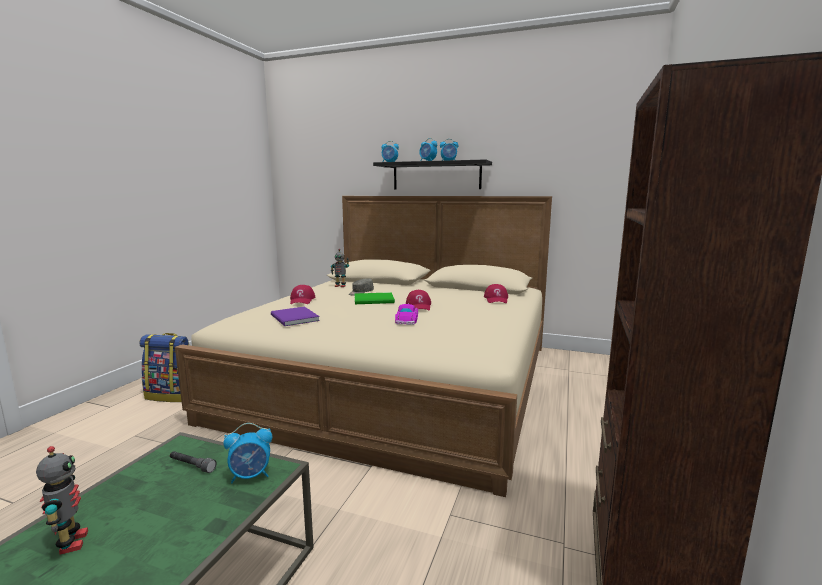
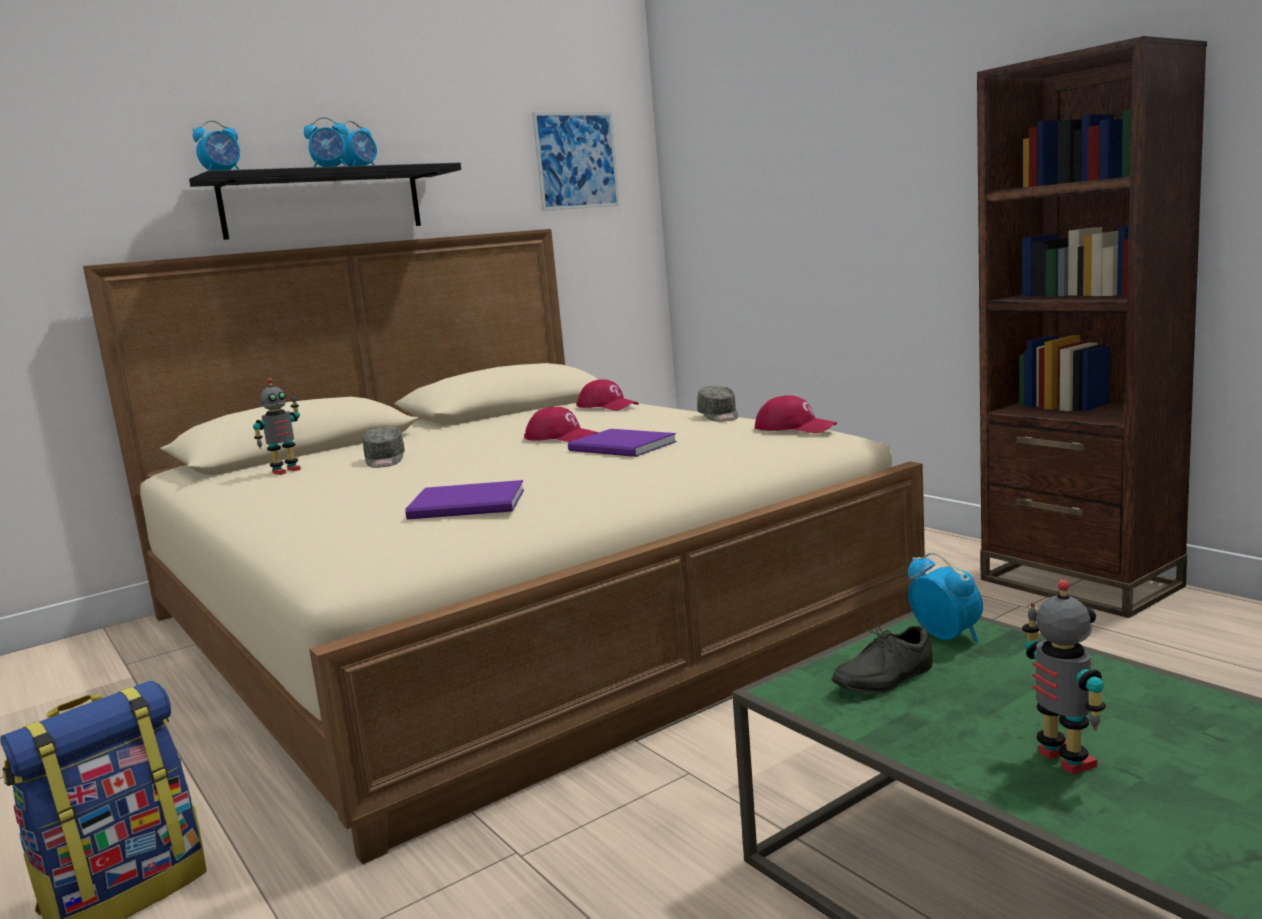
camera: 55 degrees left, 0 degrees up
toy robot [36,446,88,555] -> toy robot turned 60 degrees clockwise [1022,580,1106,775]
grey flashlight [170,451,217,473] -> grey shoe [831,609,933,694]
alarm clock [223,423,272,483] -> alarm clock turned 45 degrees counterclockwise [908,552,983,643]
red cap [290,285,315,304] -> red cap moved to [755,396,837,433]
green book [355,292,395,304] -> none
toy car [395,303,418,325] -> purple book [568,429,677,457]
none -> picture [532,112,620,211]
none -> grey cap [697,386,738,422]

